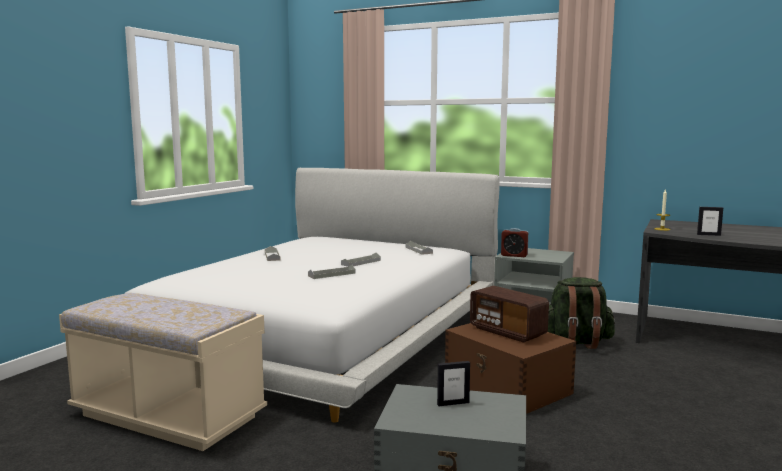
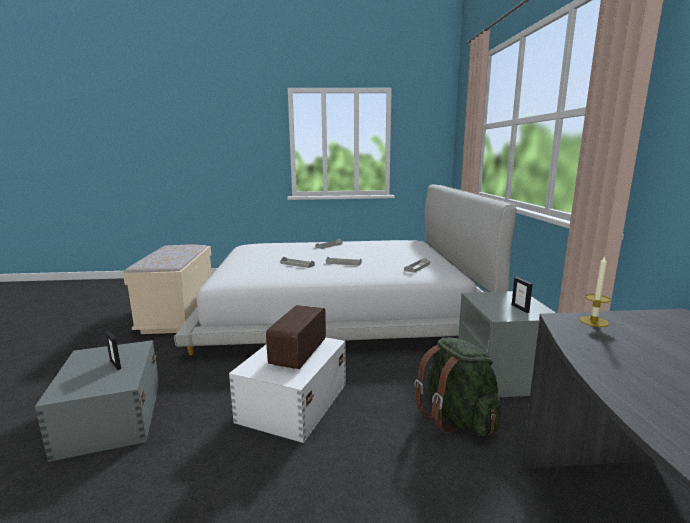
camera: 60 degrees right, 5 degrees up
brown storage box [445,323,576,414] -> white storage box [229,337,346,443]
alarm clock [501,228,529,257] -> none
picture frame [697,207,723,236] -> picture frame moved to [512,277,533,313]

